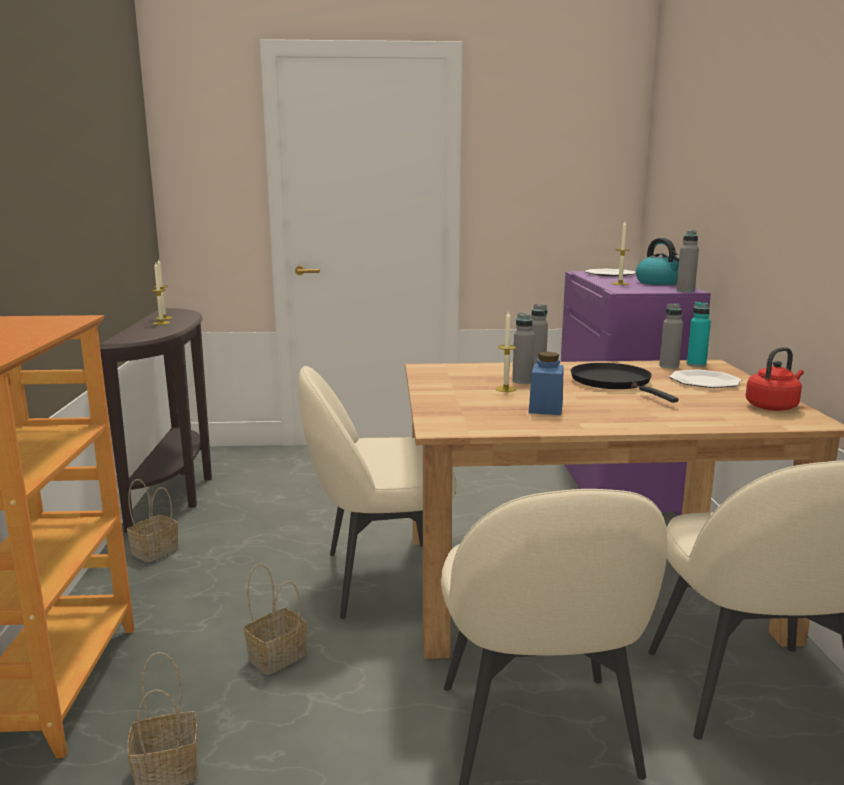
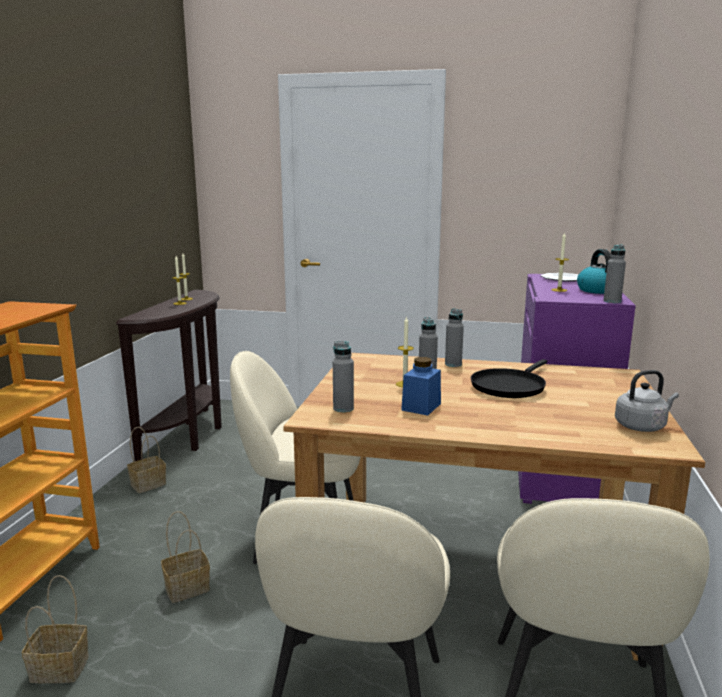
camera: 15 degrees right, 0 degrees up
black frying pan [571,363,678,403] -> black frying pan turned 135 degrees counterclockwise [471,359,547,398]
grey bottle [659,303,683,368] -> grey bottle moved to [333,341,354,412]
plate [669,369,741,388] -> none
turquoise bottle [687,302,711,367] -> none
red kettle [746,347,804,411] -> grey kettle [615,370,679,432]

